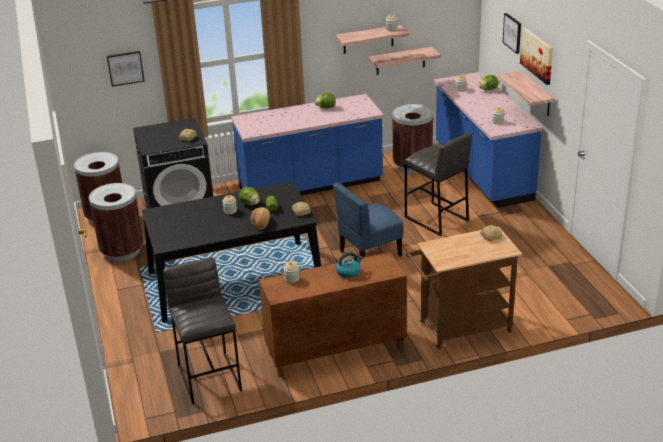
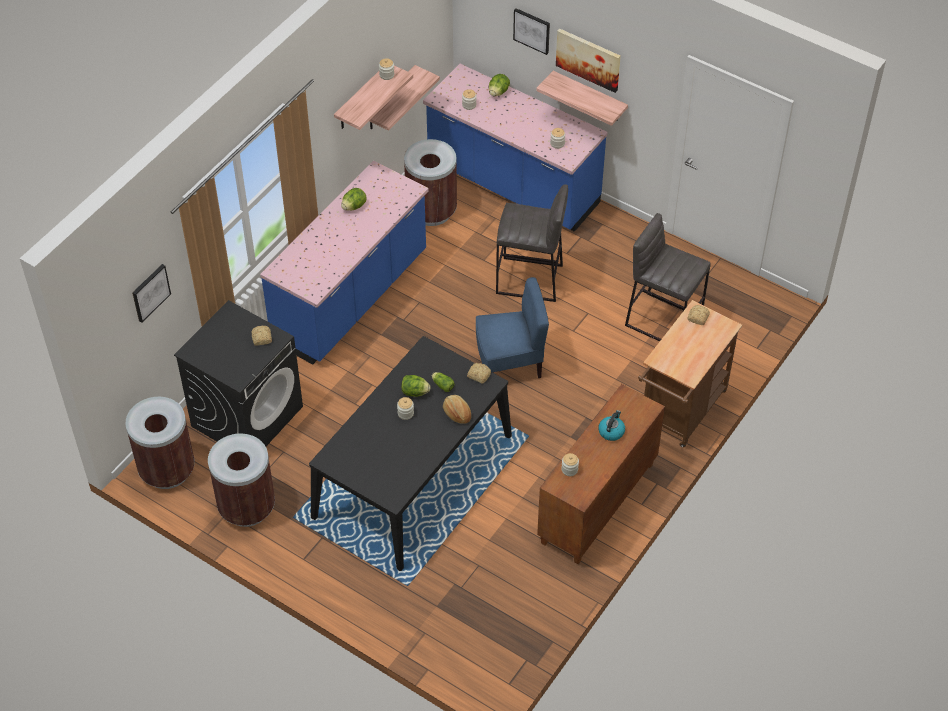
camera: 40 degrees left, 20 degrees up
grey stool [163,257,242,404] -> grey stool moved to [625,213,711,341]
blue chair [333,182,404,258] -> blue chair turned 120 degrees counterclockwise [476,277,549,378]

